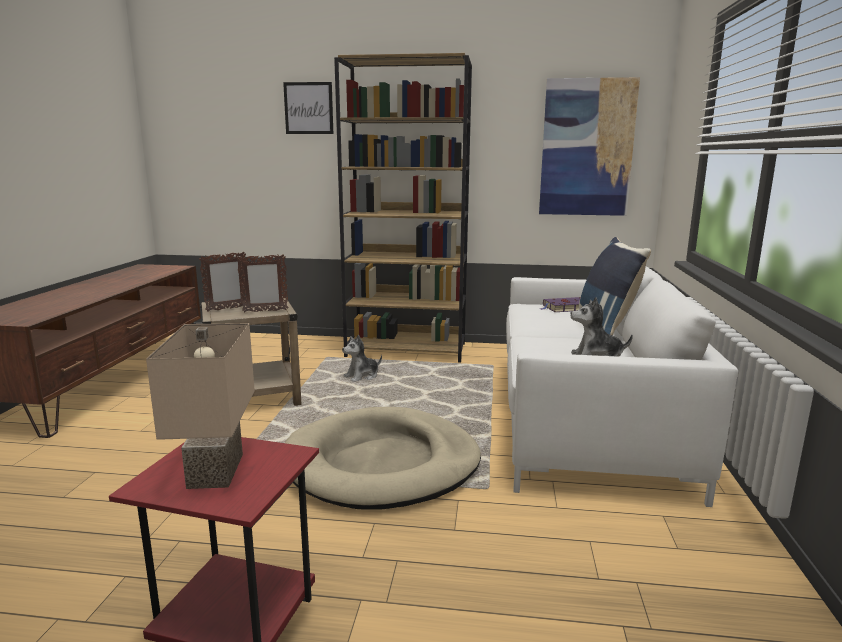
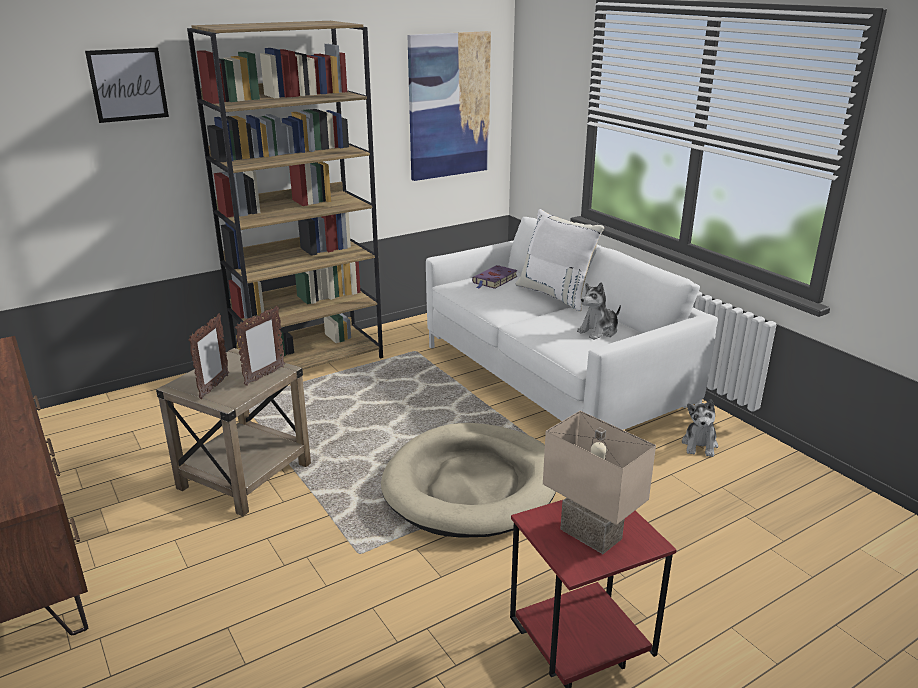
camera: 40 degrees left, 10 degrees up
plush toy [342,335,382,382] -> plush toy moved to [682,399,718,457]
blue pillow [579,237,651,335] -> white pillow [516,209,604,311]

